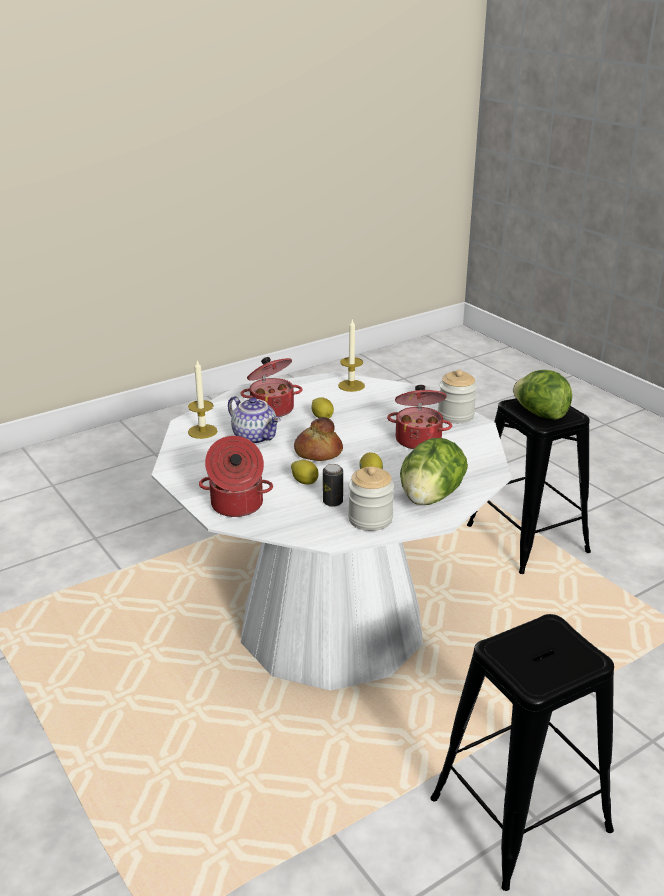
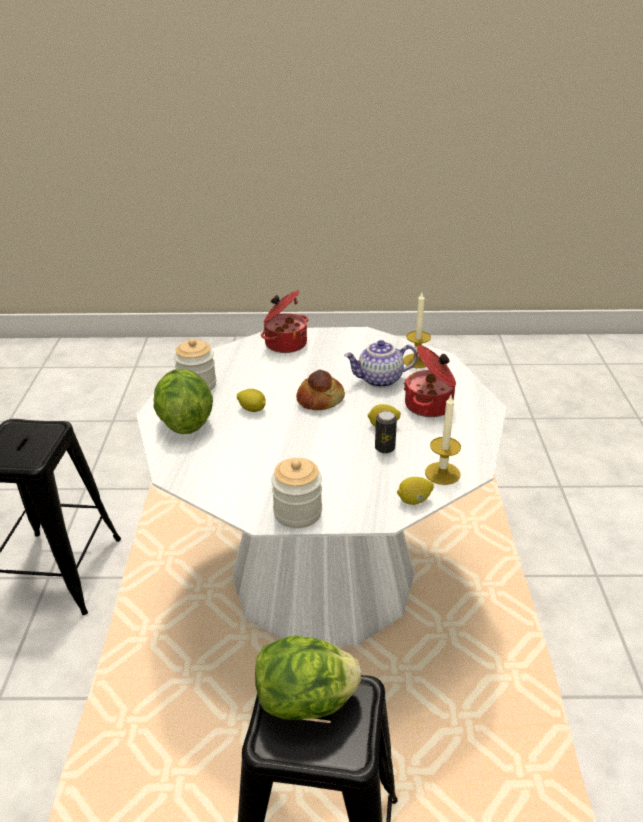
camera: 125 degrees right, 5 degrees up
lemon [291,460,319,484] -> lemon moved to [397,477,434,505]
can [323,464,343,507] -> can moved to [375,411,397,453]
cooking pot [387,385,452,449] -> none

